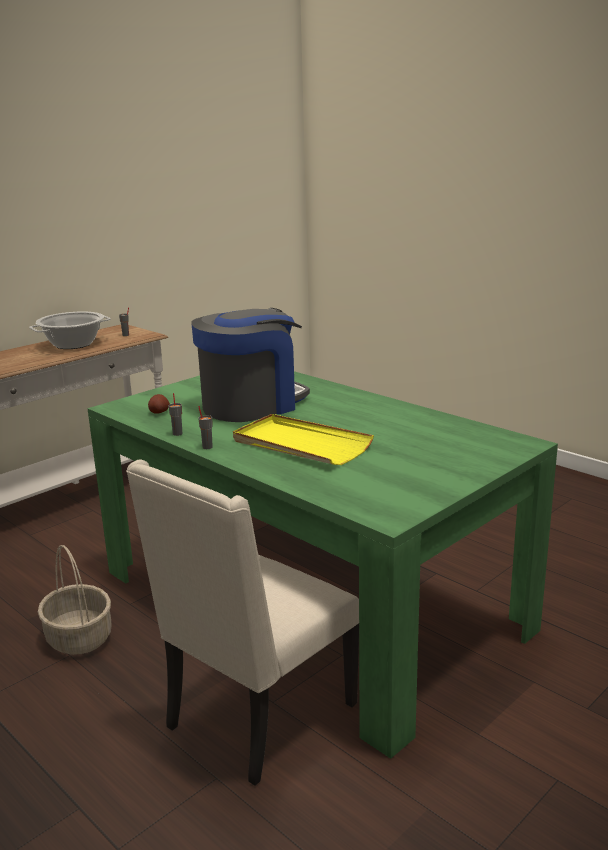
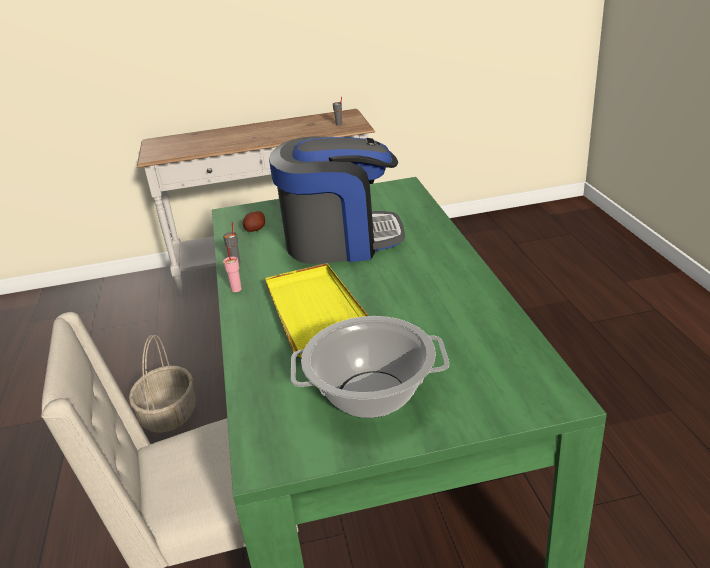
camera: 35 degrees right, 10 degrees up
cooking pot [29,312,111,349] -> cooking pot moved to [291,316,449,418]
grey cup [198,406,213,449] -> pink cup [223,246,242,292]

